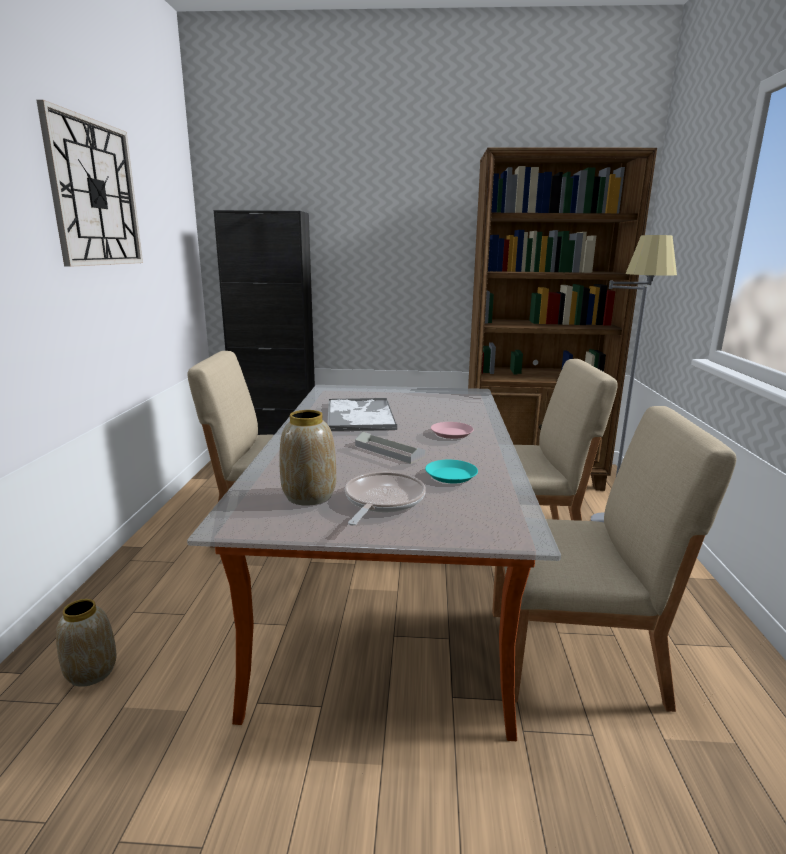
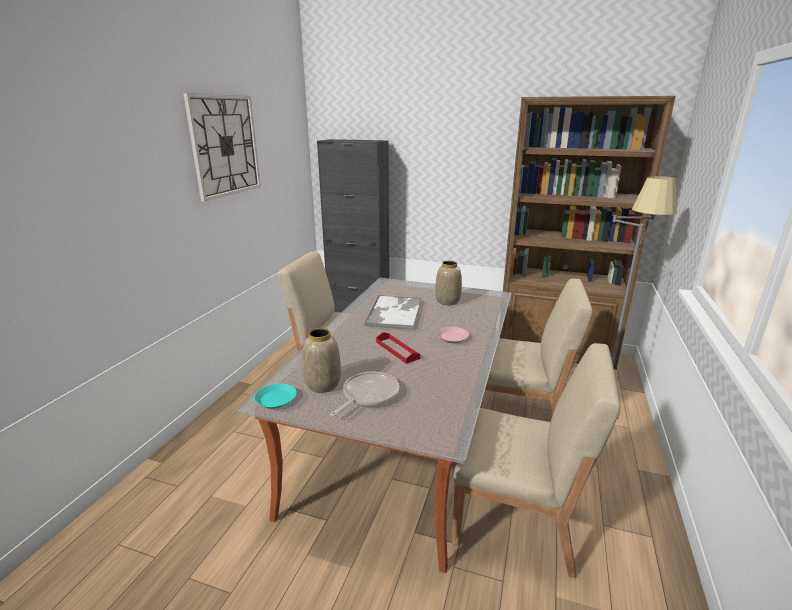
camera: 15 degrees right, 5 degrees up
vase [56,599,117,687] -> vase moved to [435,261,462,305]
grey tray [355,432,426,464] -> red tray [376,332,420,364]
turquoise plate [425,460,478,483] -> turquoise plate moved to [254,383,297,408]

